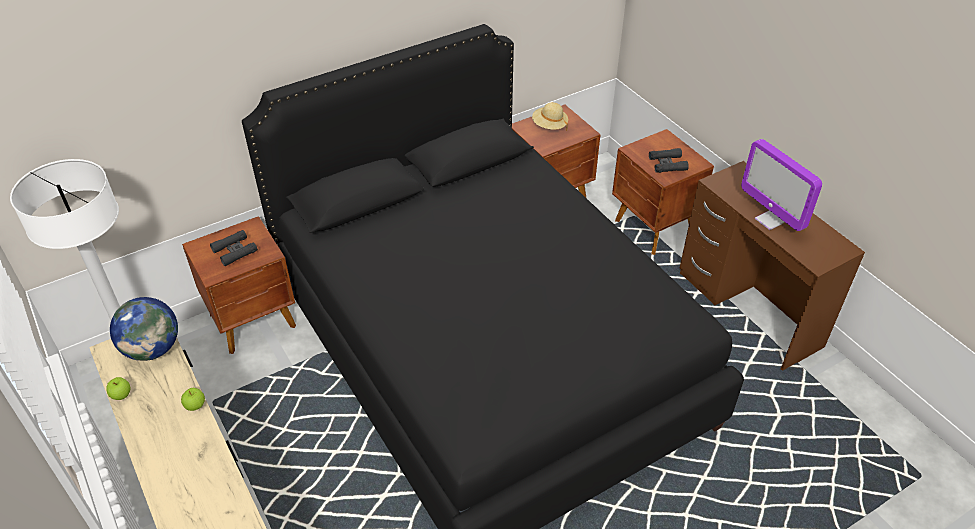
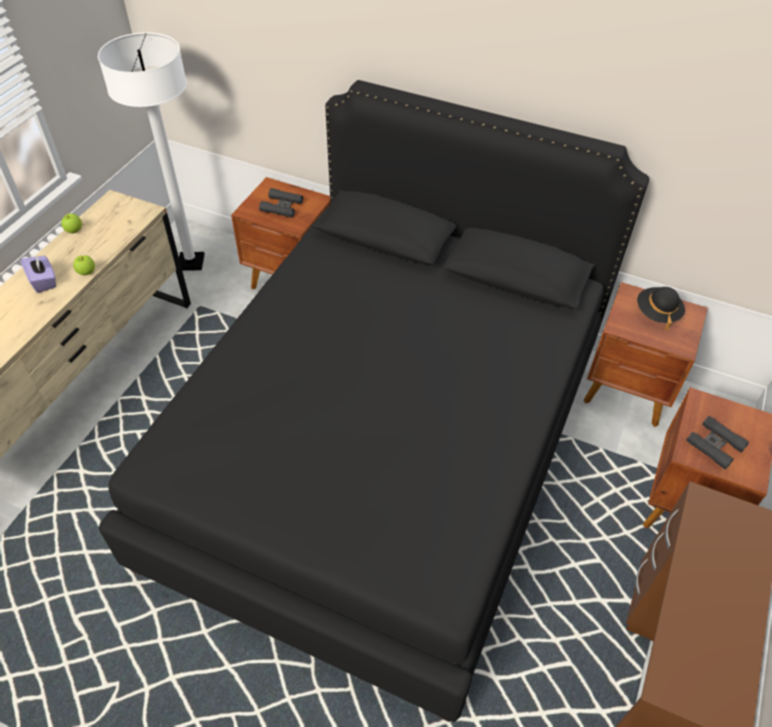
camera: 55 degrees right, 5 degrees up
globe [110,297,178,361] -> none
beige hat [532,102,568,131] -> black hat [637,287,685,330]
monitor [741,139,822,231] -> none
none -> purple tissue box [21,253,56,293]

